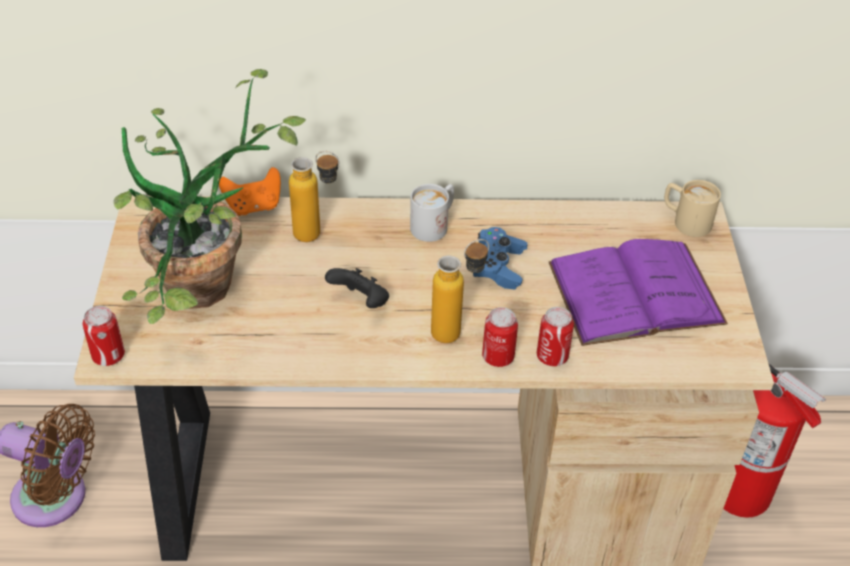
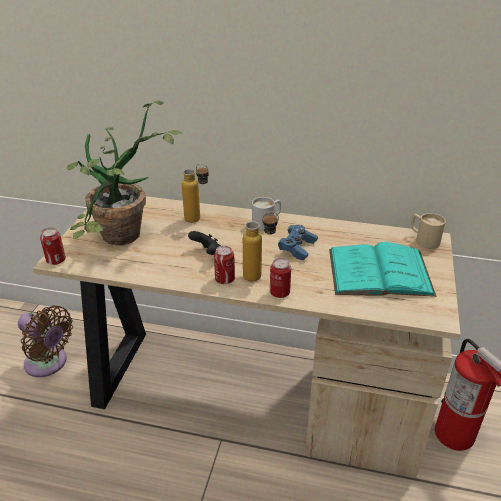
camera: 15 degrees right, 10 degrees down
orange game controller [219,167,281,216] -> none
can [537,307,574,366] -> can moved to [214,246,235,284]
purple book [548,239,728,346] -> turquoise book [329,242,436,297]

